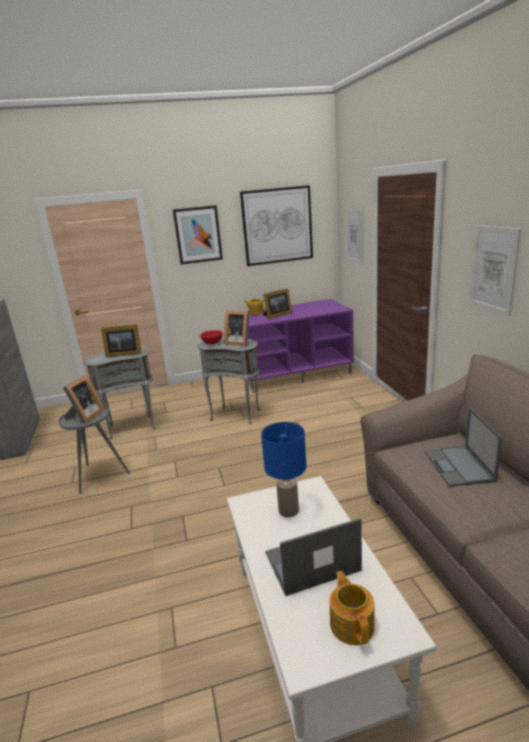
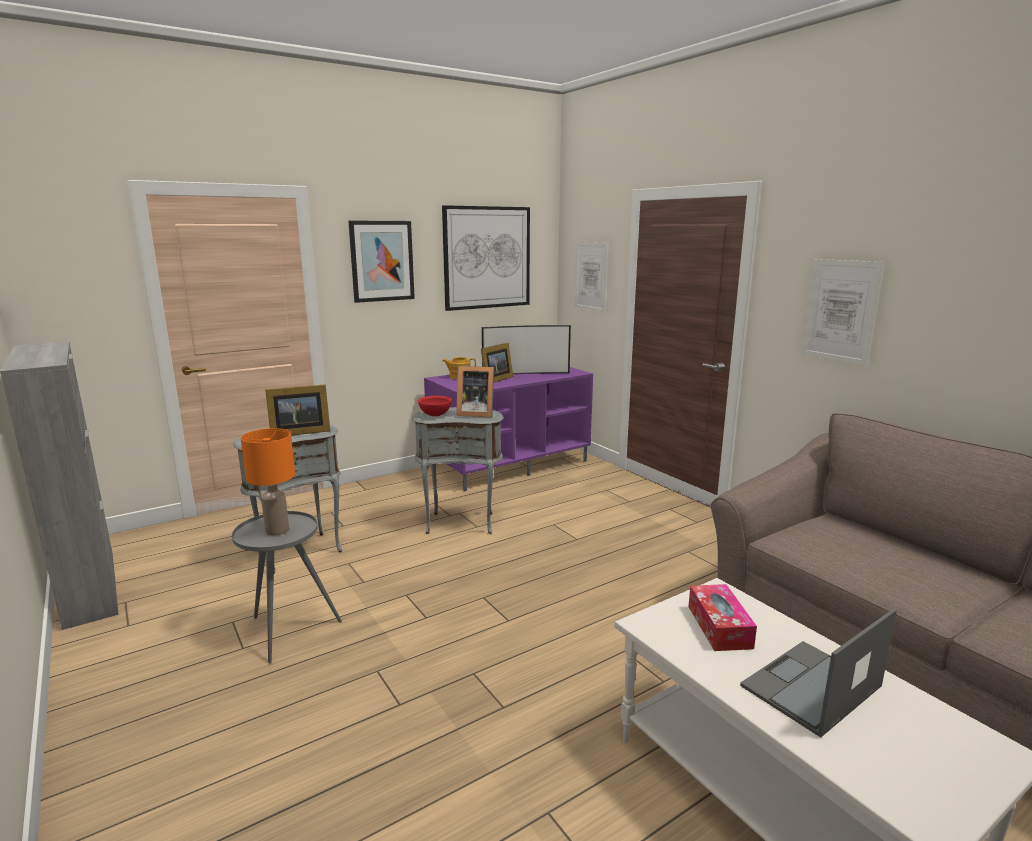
camera: 20 degrees left, 5 degrees down
picture frame [63,375,105,424] -> orange table lamp [241,428,295,536]
blue table lamp [261,422,307,517] -> tissue box [688,584,757,651]
teapot [330,571,375,645] -> none
laptop [424,408,502,487] -> none
none -> television [482,325,571,374]

